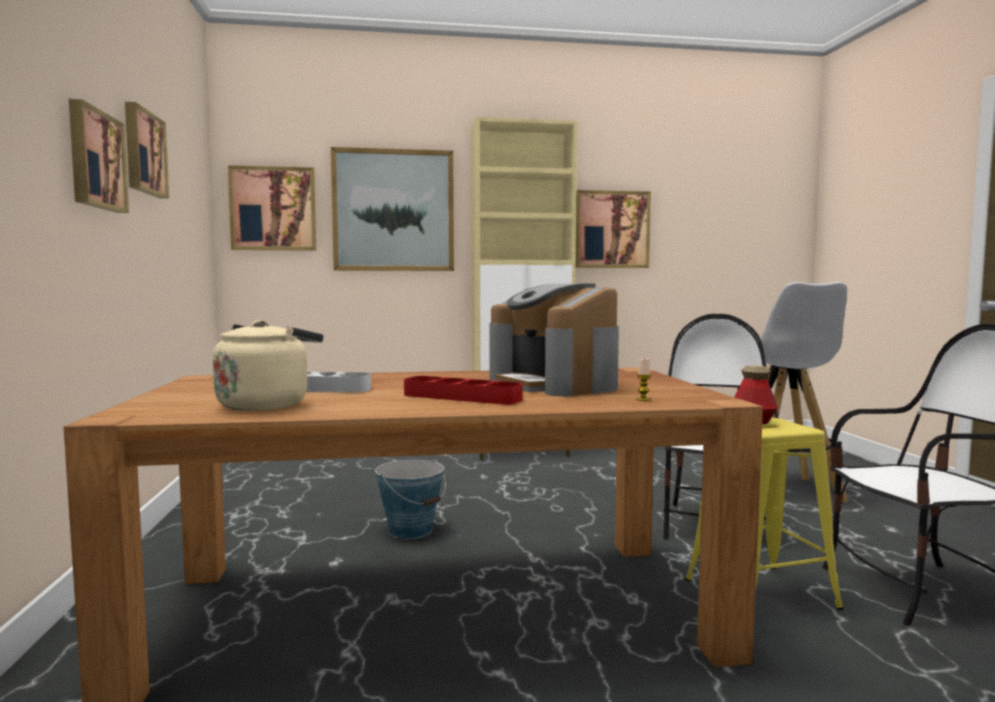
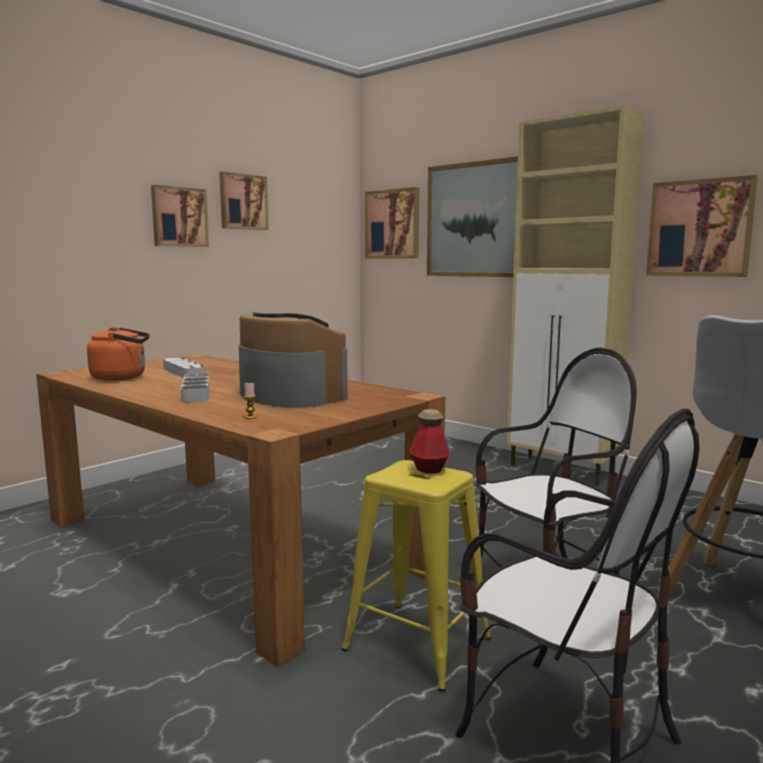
camera: 50 degrees right, 5 degrees up
beige kettle [213,320,323,411] -> orange kettle [87,327,150,381]
bucket [375,459,446,539] -> none
red tray [404,376,523,405] -> grey tray [181,373,209,402]
coffee machine [489,283,619,396] -> coffee machine turned 120 degrees clockwise [239,311,348,408]

